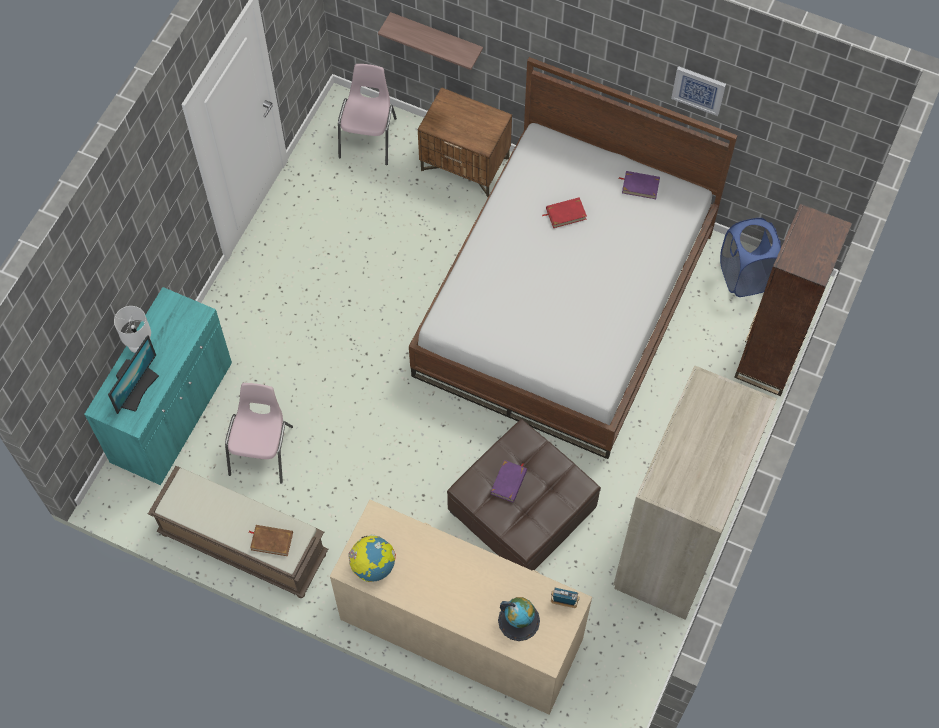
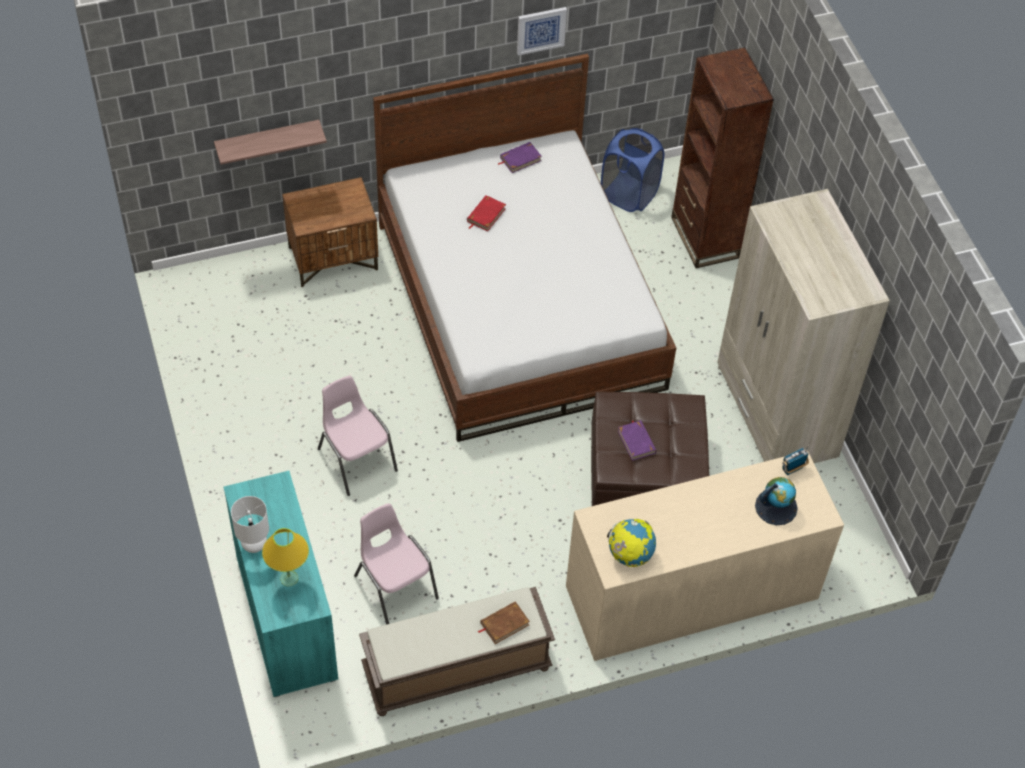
camera: 45 degrees left, 10 degrees down
monitor [108,335,159,414] -> yellow table lamp [262,528,309,587]
pink chair [338,64,397,165] -> pink chair moved to [318,376,398,496]

